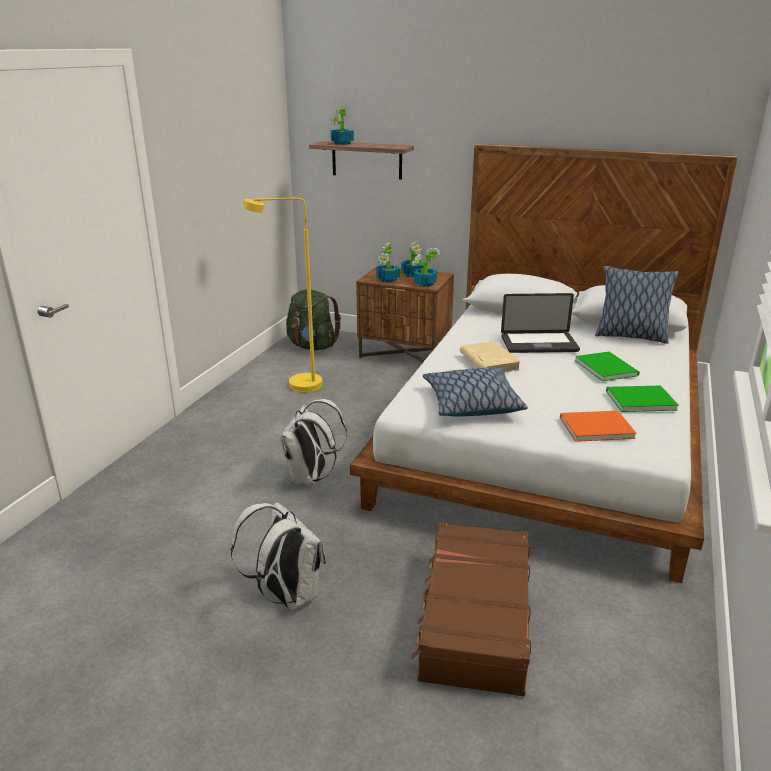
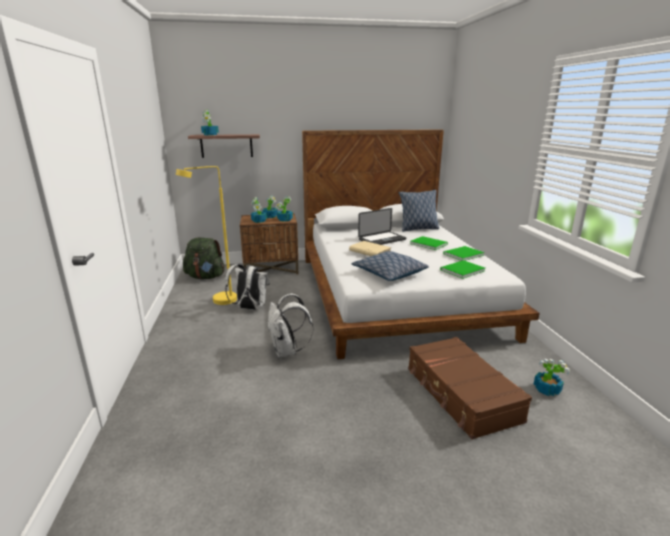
camera: 30 degrees left, 5 degrees down
white backpack [231,502,326,610] -> white backpack moved to [225,264,270,310]
orange book [560,411,637,442] -> green book [440,260,485,279]
none -> potted plant [534,359,570,396]

